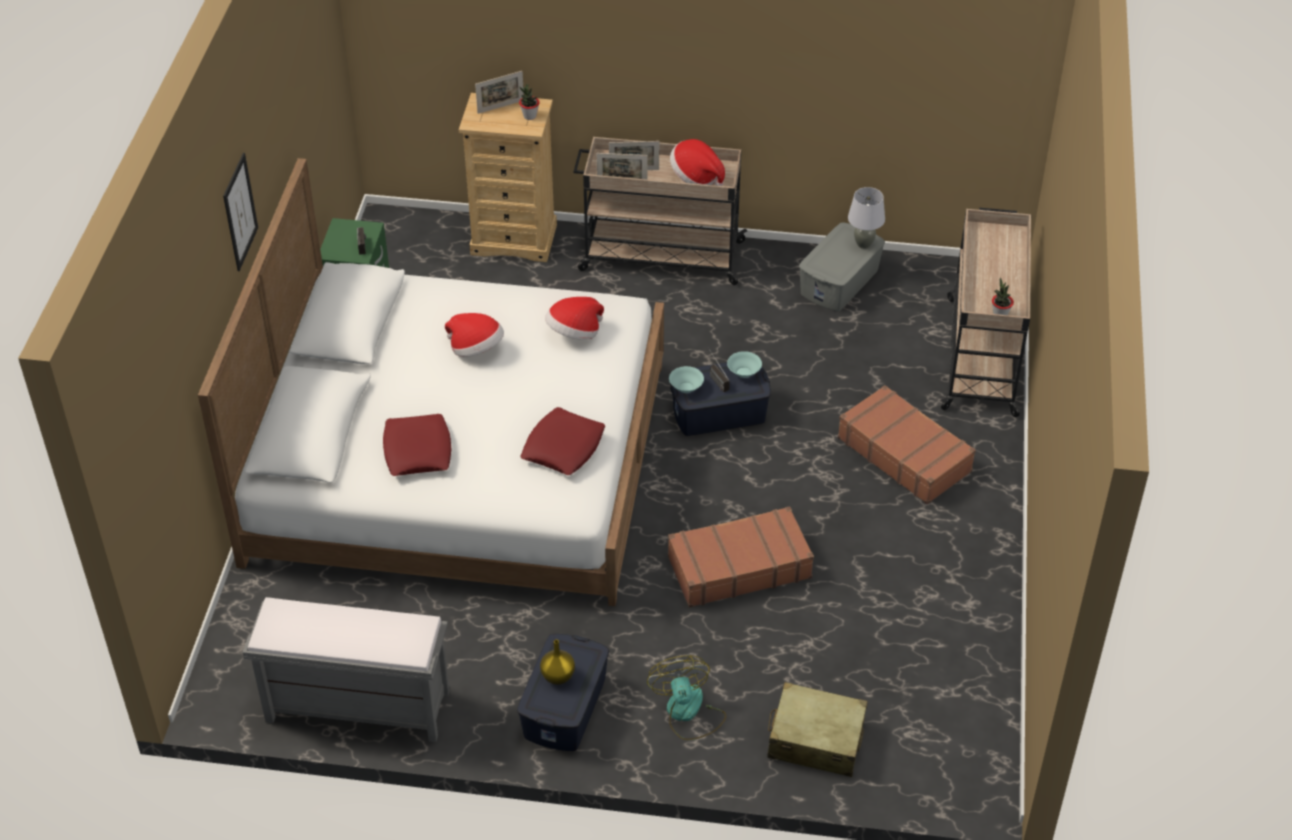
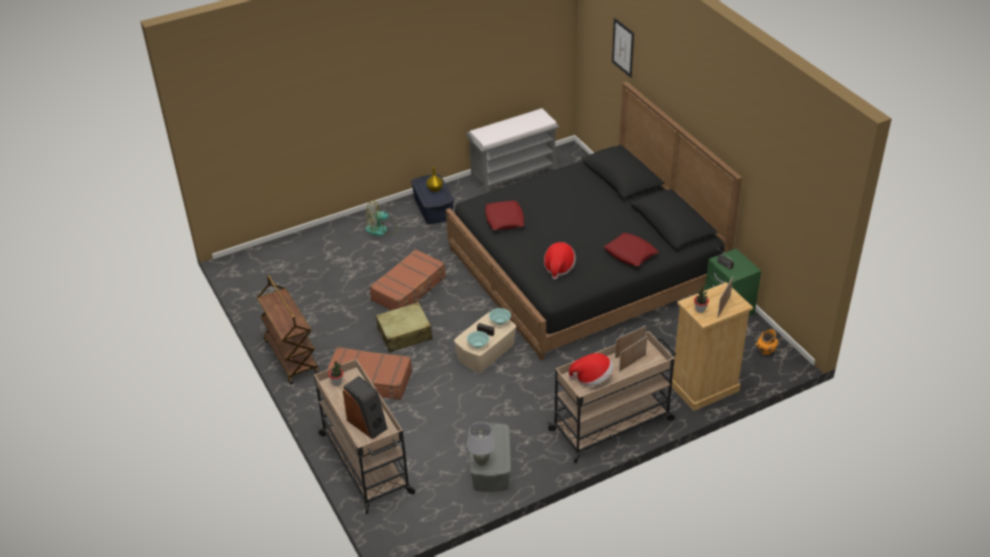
camera: 145 degrees right, 5 degrees down
white bed [198,158,664,606] -> black bed [446,81,742,360]
picture [223,153,258,271] -> picture moved to [612,18,634,78]
red pillow [383,414,451,476] -> red pillow moved to [604,233,658,266]
hat [445,313,504,357] -> none
fan [647,655,726,740] -> fan turned 120 degrees clockwise [365,200,398,236]
blue storage box [670,362,771,436] -> beige storage box [454,312,516,373]
beige suitcase [767,682,868,777] -> beige suitcase moved to [376,302,433,352]
none -> brown cart [257,275,319,385]
none -> speaker [343,376,388,439]
none -> orange vase [755,329,778,355]

